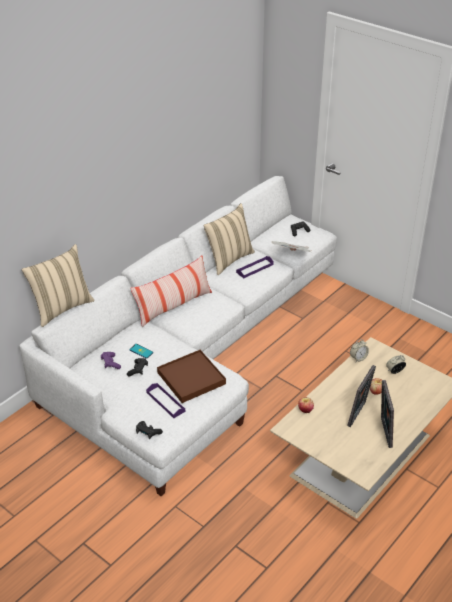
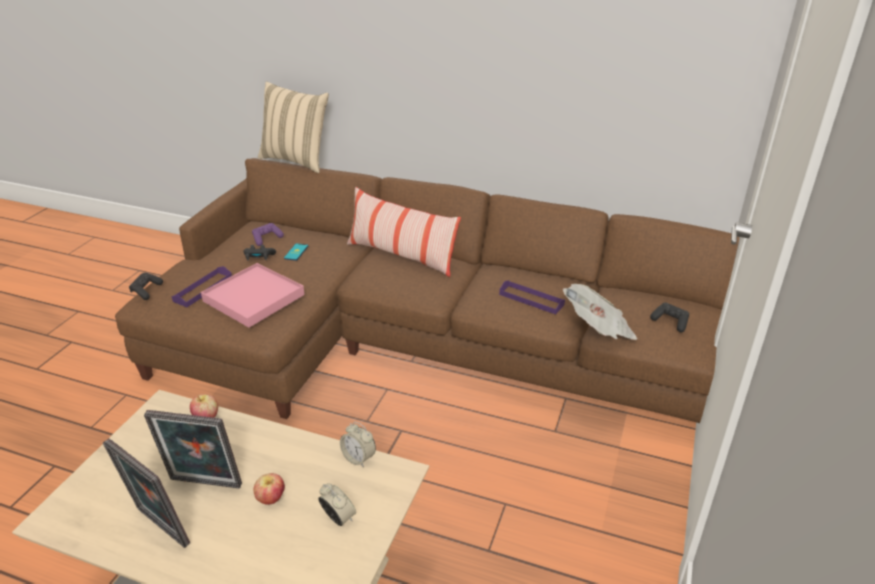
camera: 70 degrees right, 5 degrees down
white sofa [20,176,337,496] -> brown sofa [115,158,739,423]
brown tray [157,350,226,403] -> pink tray [201,263,305,328]
beige pillow [203,203,255,275] -> none
picture frame [381,380,394,448] -> picture frame turned 120 degrees counterclockwise [103,438,190,548]

